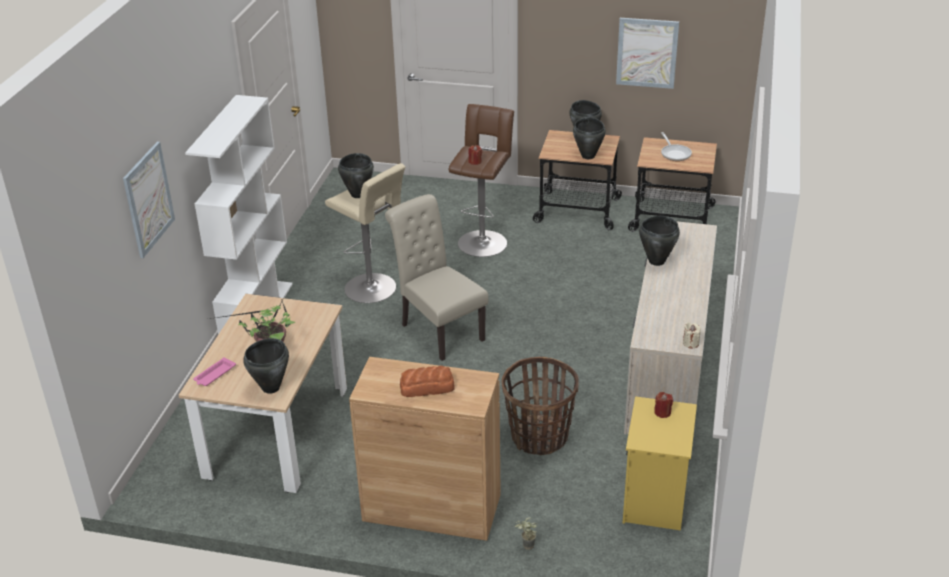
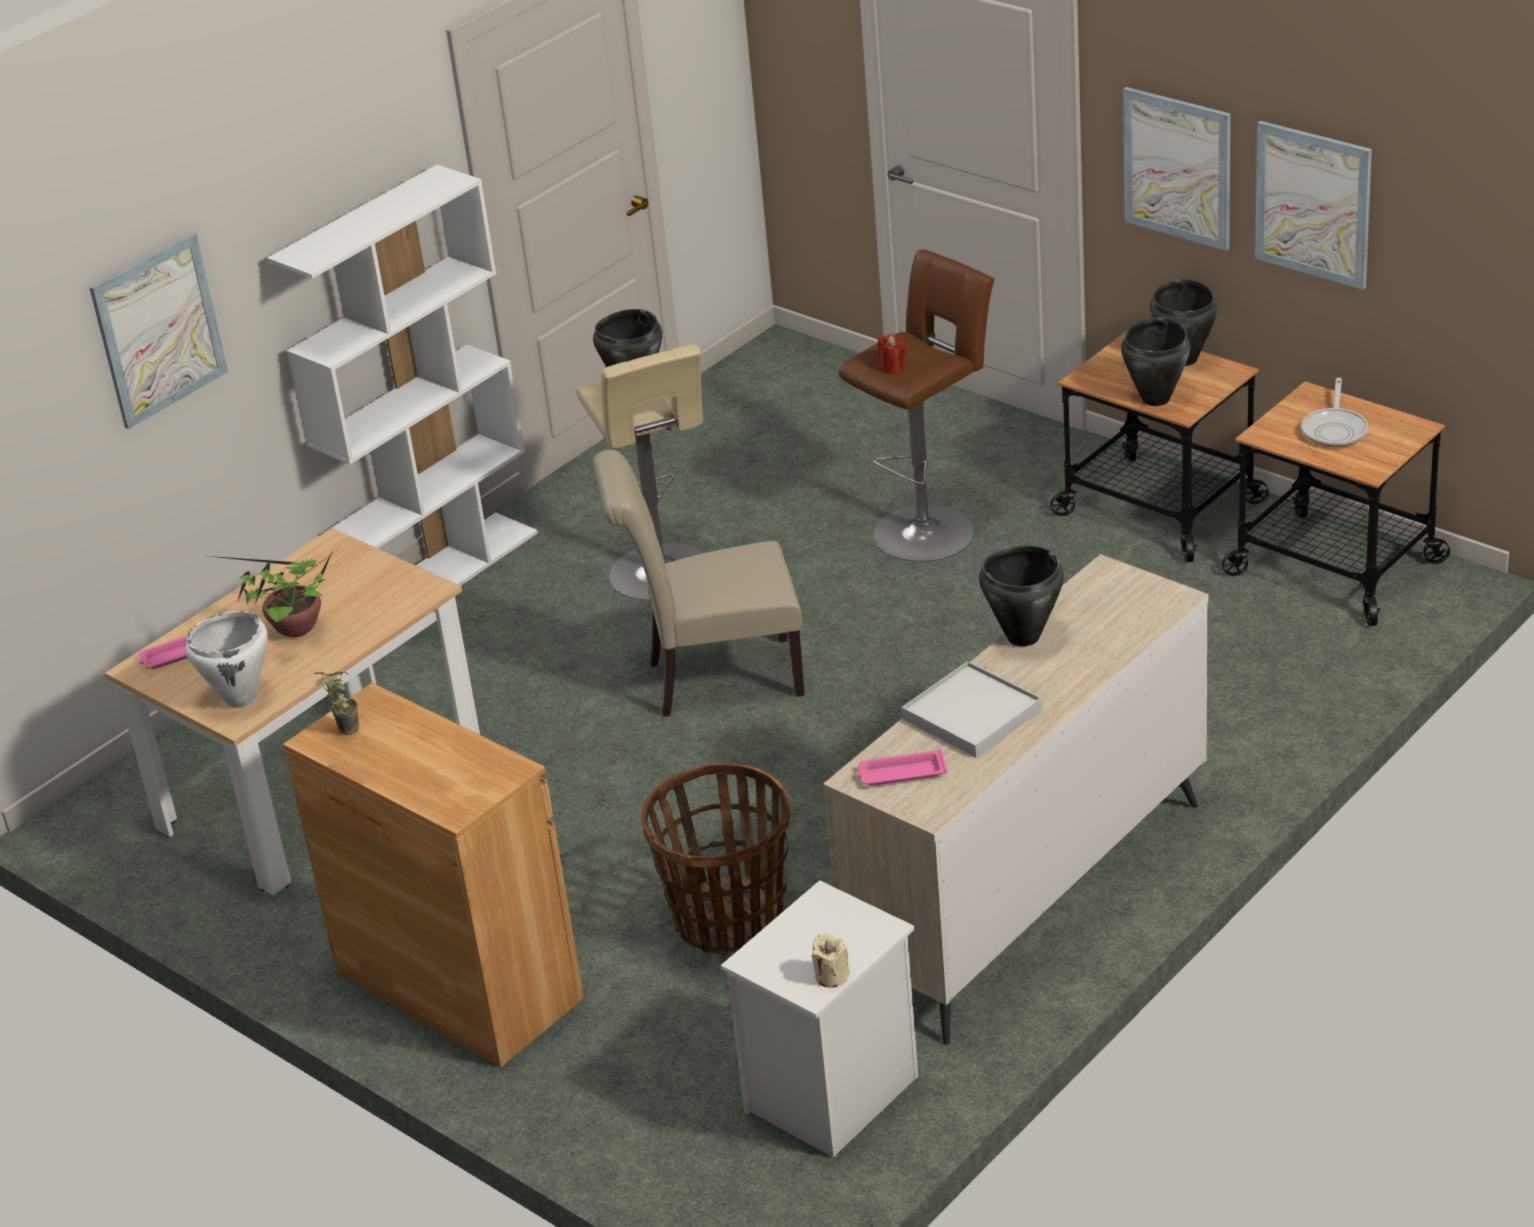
camera: 30 degrees right, 0 degrees up
black cooking pot [243,338,289,394] -> white cooking pot [186,611,268,708]
beige chair [385,194,489,361] -> beige chair turned 90 degrees counterclockwise [593,450,805,717]
bread [400,366,455,397] -> none
potted plant [515,517,537,550] -> potted plant moved to [314,671,359,735]
yellow nightstand [623,396,697,530] -> white nightstand [721,880,918,1158]
red candle [654,392,673,418] -> none
beige candle [683,322,701,349] -> beige candle moved to [812,933,850,988]
none -> pink tray [857,749,947,786]
none -> white tray [902,661,1042,758]
none -> picture [1123,87,1231,251]

